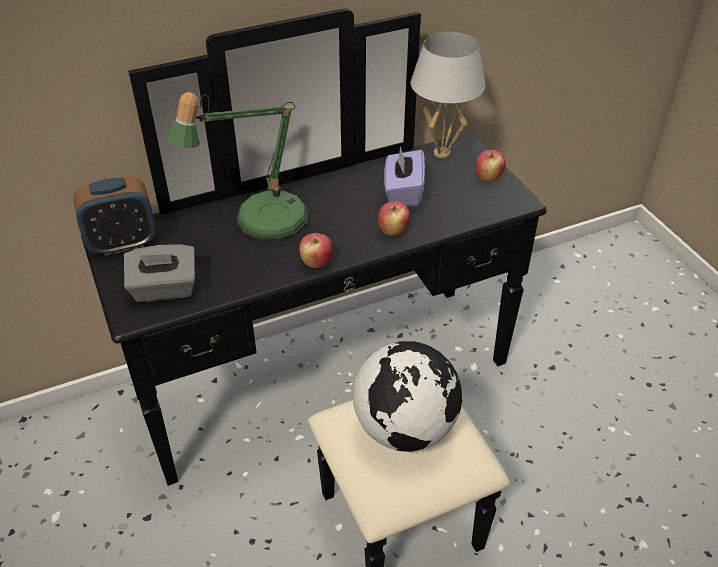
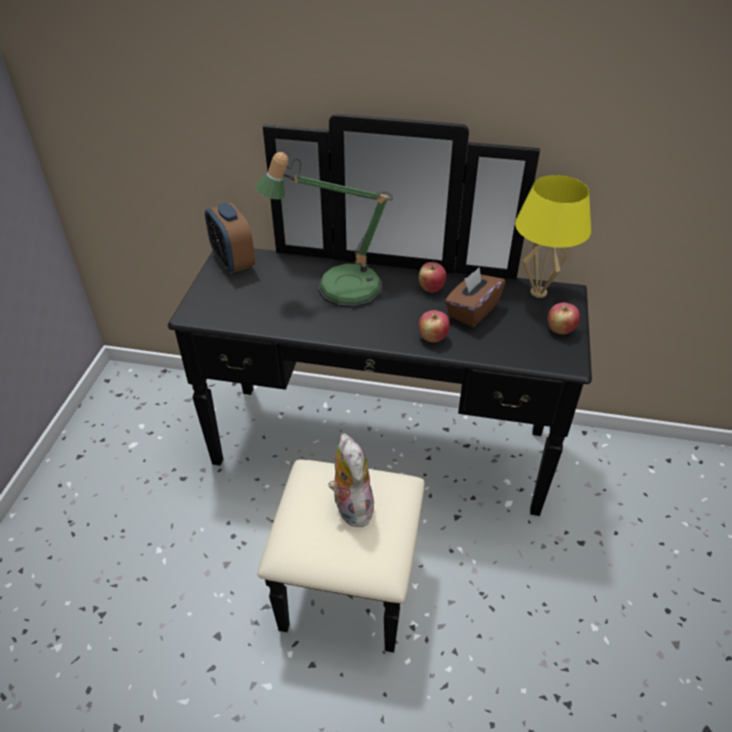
camera: 35 degrees right, 0 degrees up
alarm clock [73,176,156,256] -> alarm clock turned 45 degrees clockwise [205,202,255,273]
grey tissue box [124,244,195,302] -> none
apple [299,233,333,268] -> apple moved to [419,262,446,292]
globe [353,341,462,452] -> plush toy [328,433,374,527]
purple tissue box [384,146,425,207] -> brown tissue box [445,267,505,327]
white table lamp [410,32,486,158] -> yellow table lamp [515,175,591,298]

